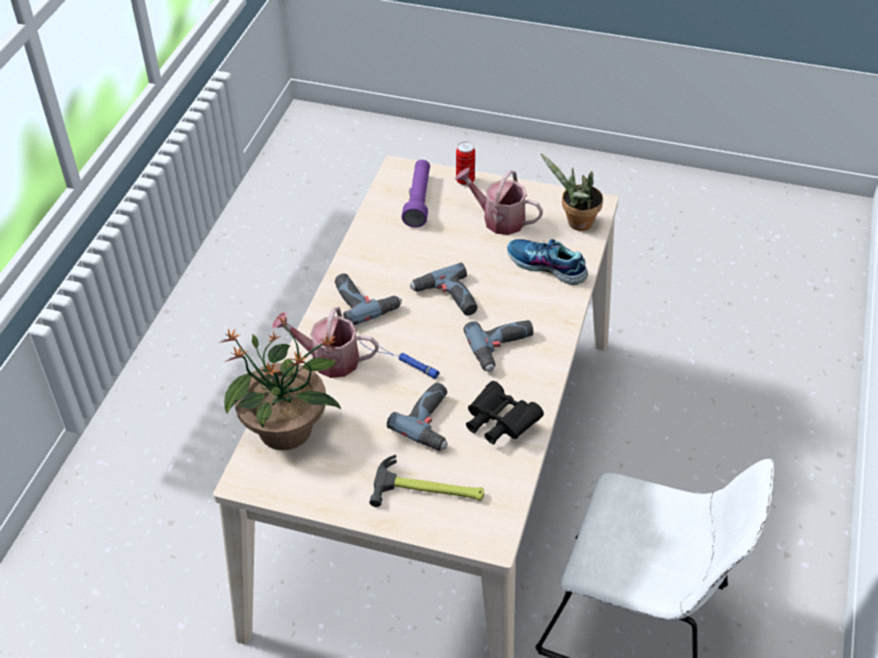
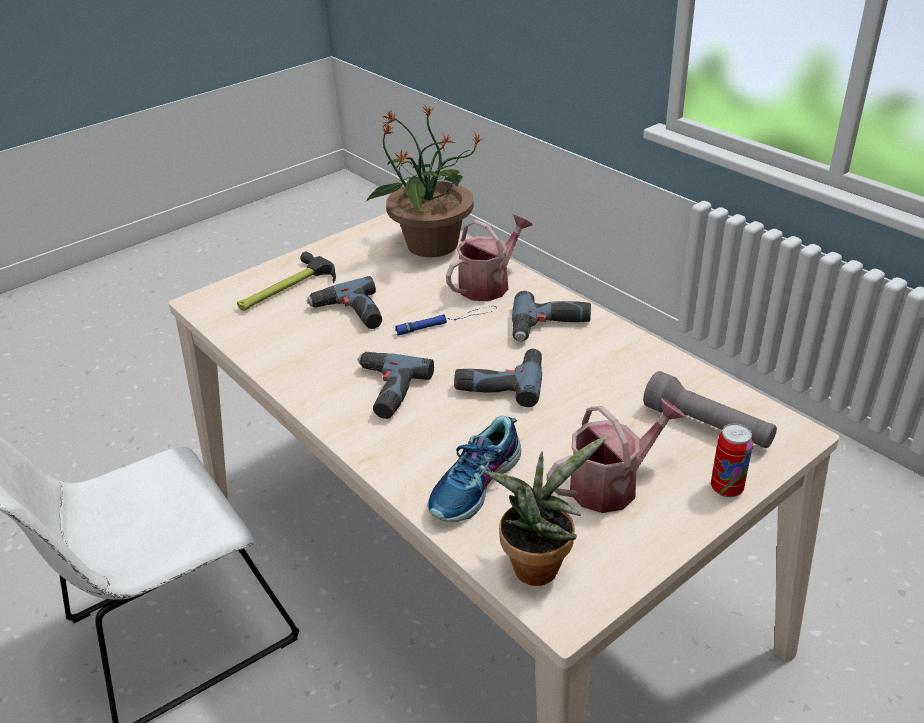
camera: 125 degrees right, 10 degrees down
purple flashlight [402,160,430,227] -> grey flashlight [643,371,777,448]
black binoculars [466,381,544,444] -> none
shoe [507,239,588,285] -> shoe turned 150 degrees clockwise [427,416,521,522]

